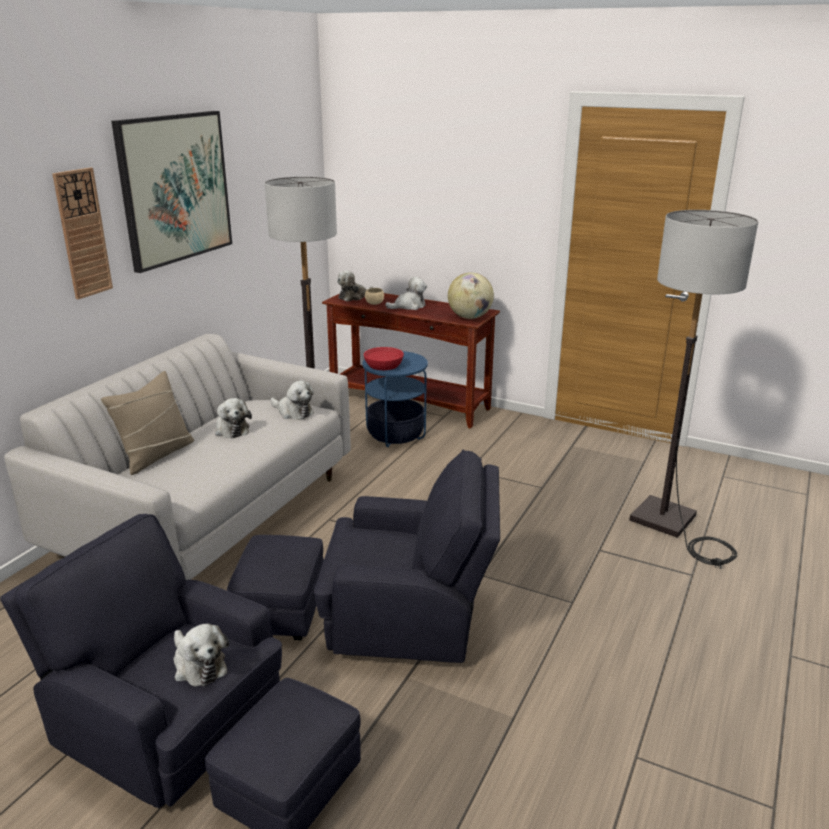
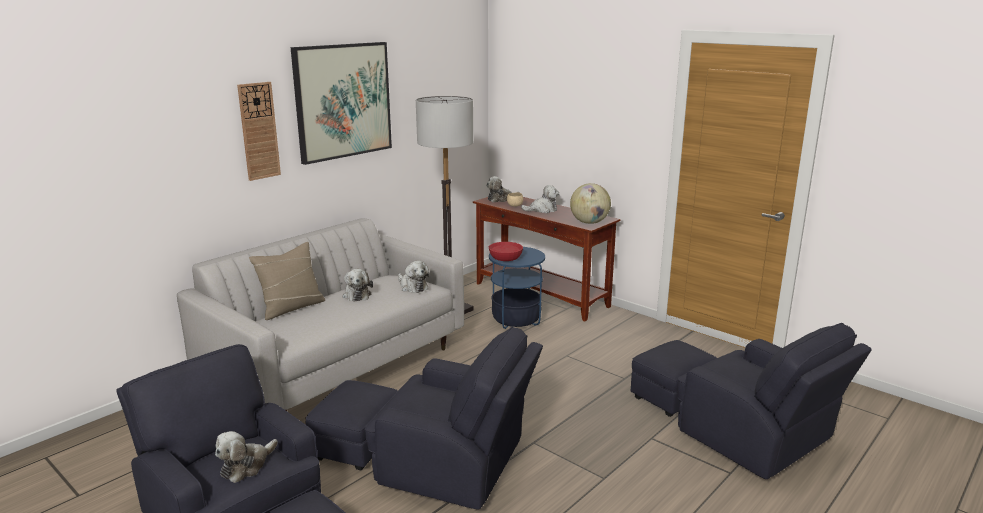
camera: 15 degrees right, 5 degrees down
plush toy [174,623,229,687] -> plush toy turned 60 degrees clockwise [215,431,278,483]
floor lamp [629,210,758,569] -> black armchair [631,323,872,479]

